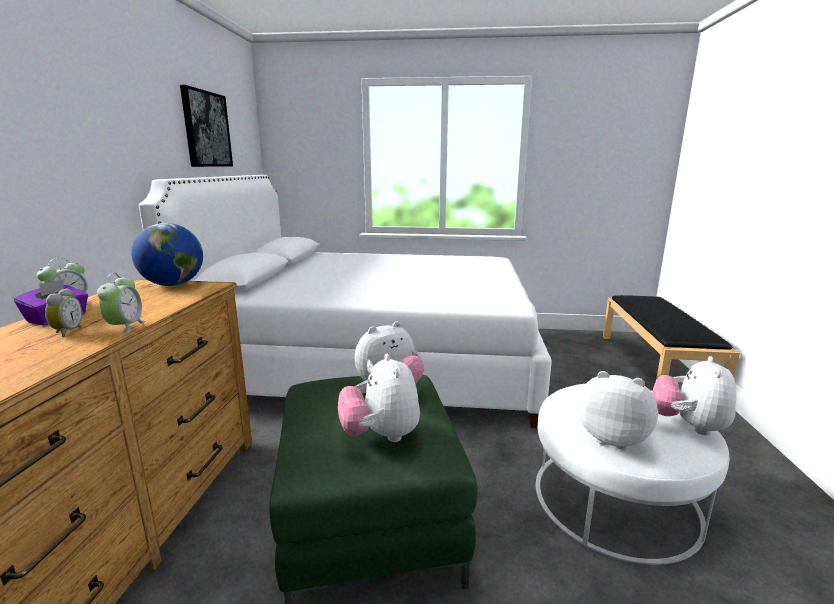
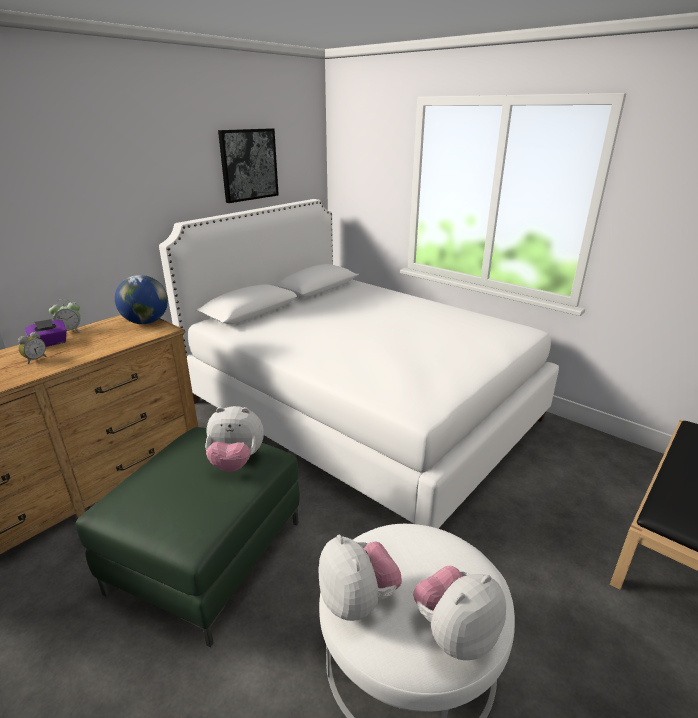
camera: 35 degrees right, 10 degrees up
alarm clock [97,273,146,334] -> none
plush toy [338,354,420,442] -> none

